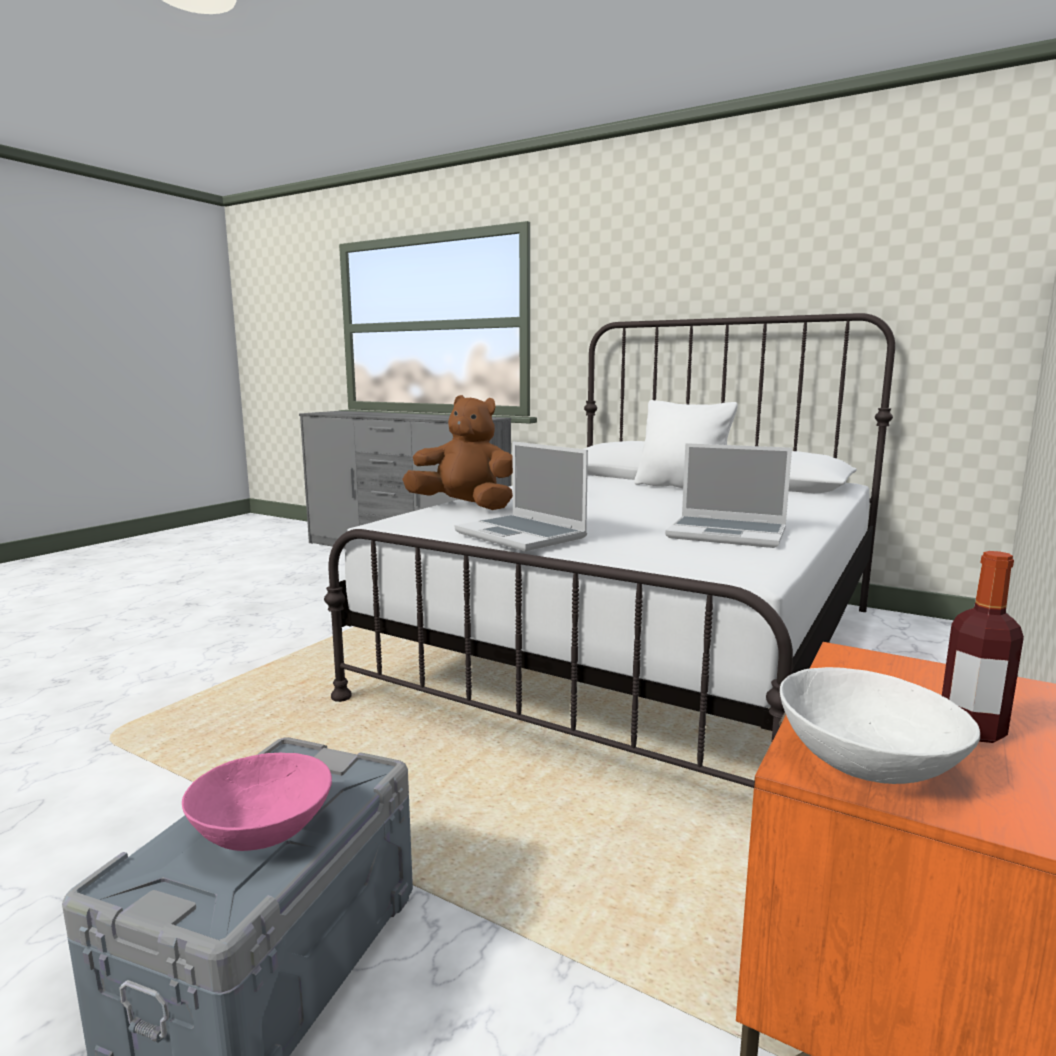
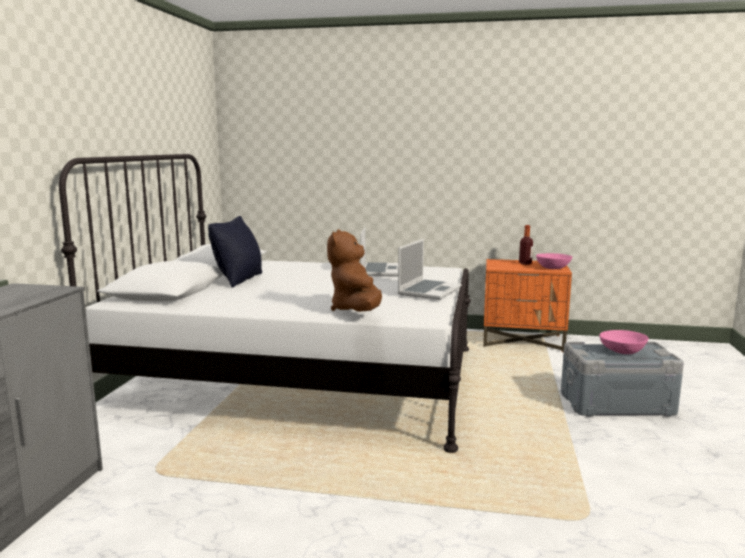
camera: 110 degrees left, 0 degrees up
white pillow [634,400,738,488] -> black pillow [208,216,262,287]
white bowl [780,667,980,784] -> pink bowl [536,253,573,269]

